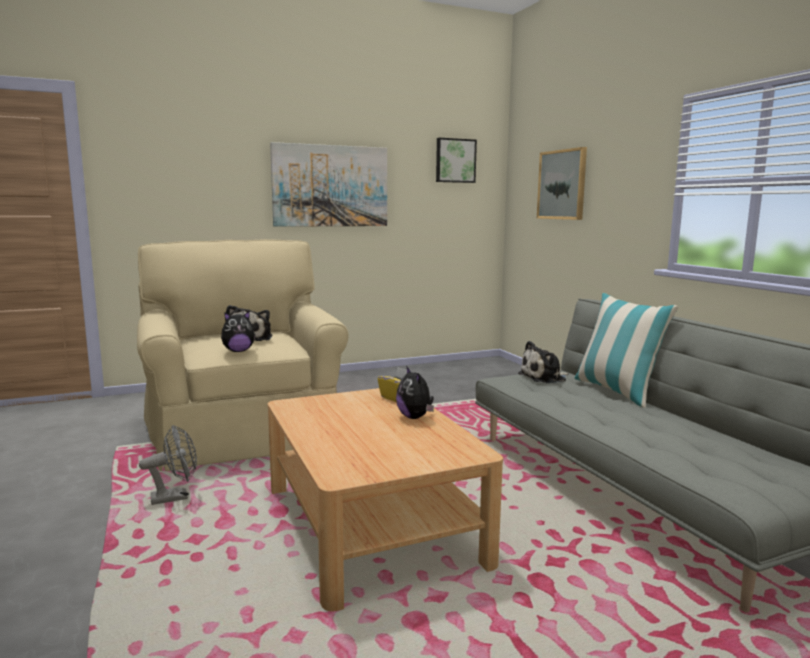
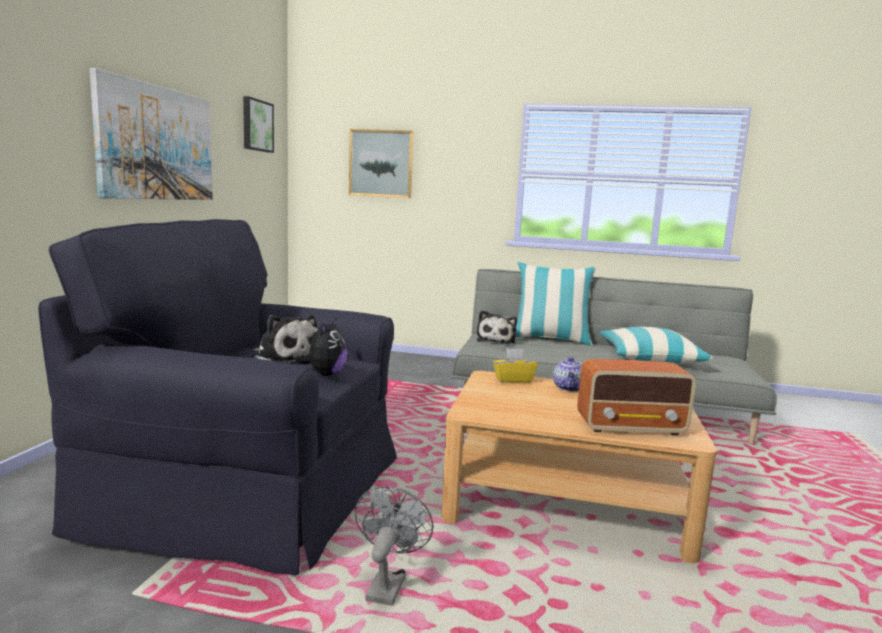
camera: 55 degrees left, 0 degrees up
beige armchair [137,239,348,471] -> black armchair [38,219,397,575]
plush toy [396,366,434,419] -> teapot [553,357,582,392]
none -> radio [577,359,696,435]
none -> pillow [599,327,713,364]

